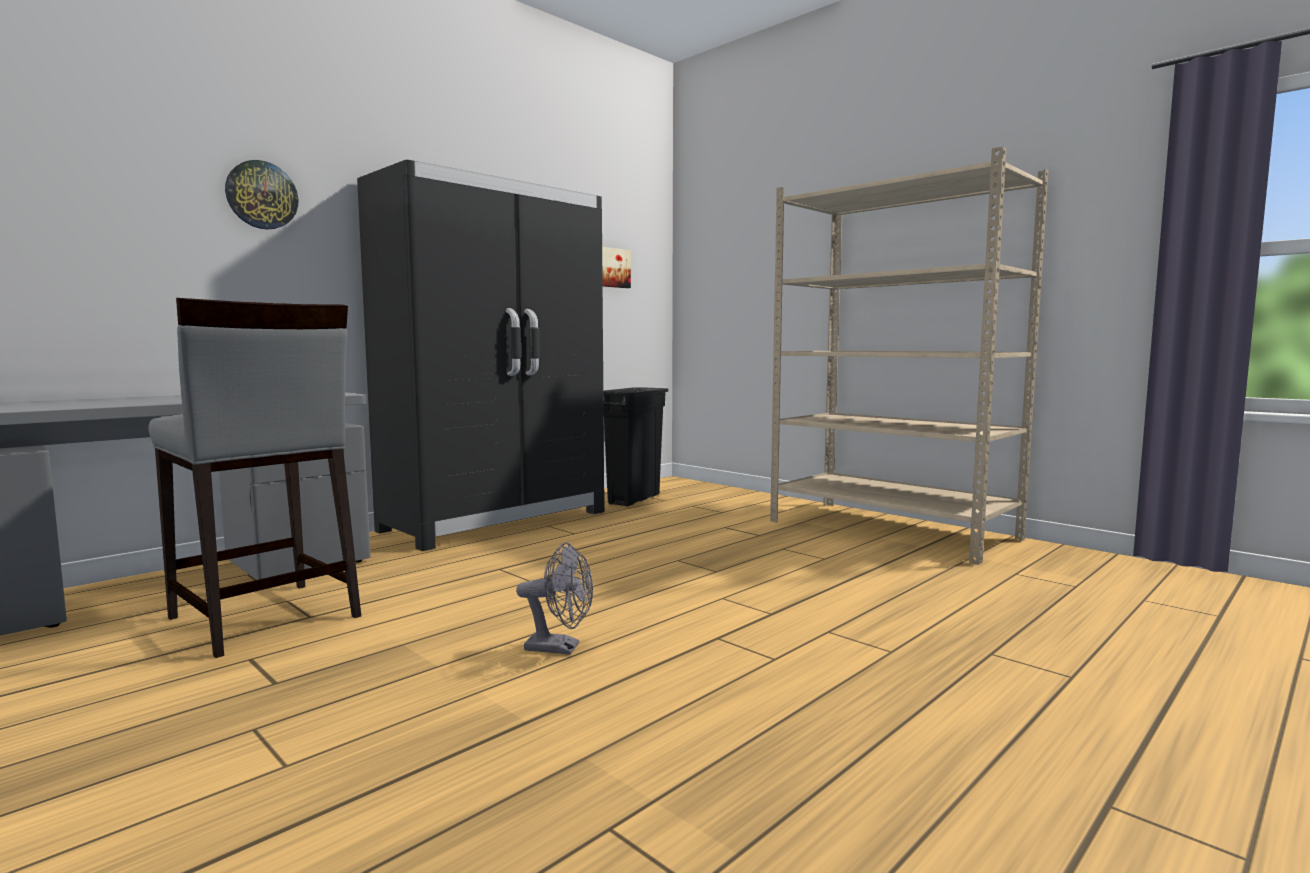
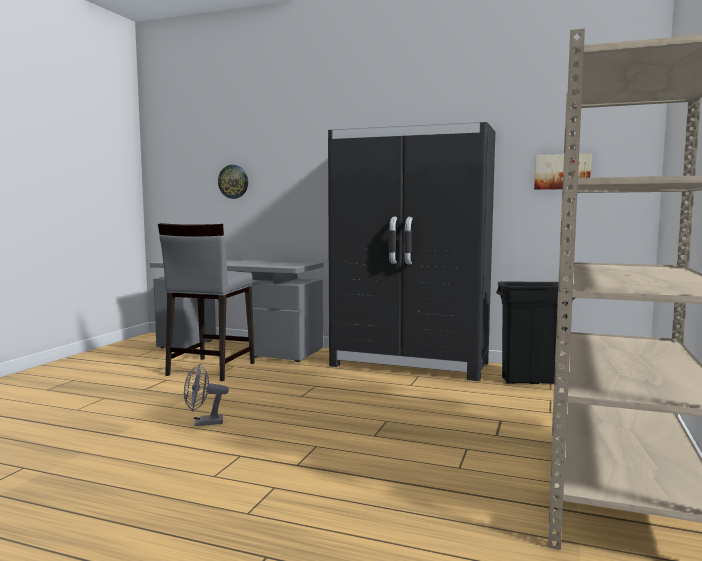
camera: 65 degrees right, 0 degrees up
wall clock [225,160,299,229] -> wall clock moved to [218,165,248,199]
grey fan [516,542,593,655] -> grey fan turned 90 degrees clockwise [184,363,229,426]

